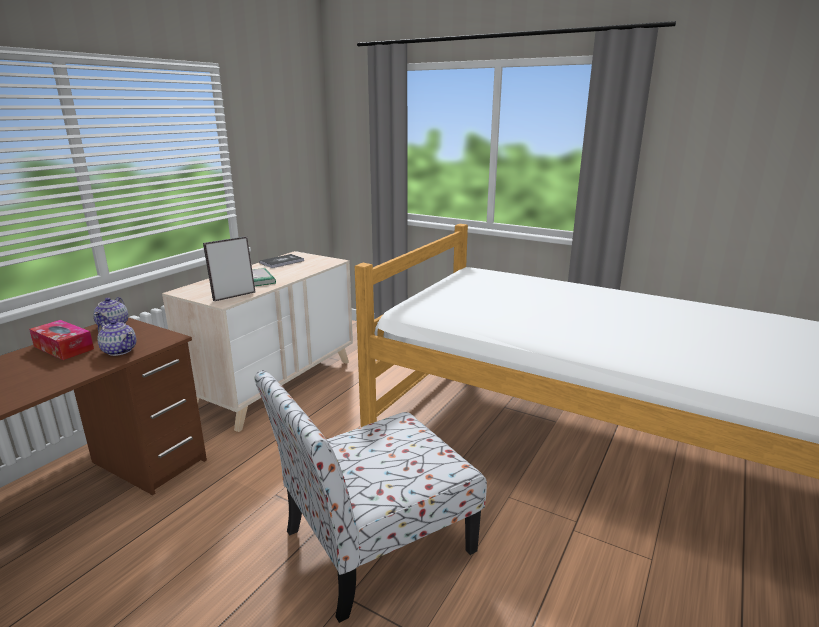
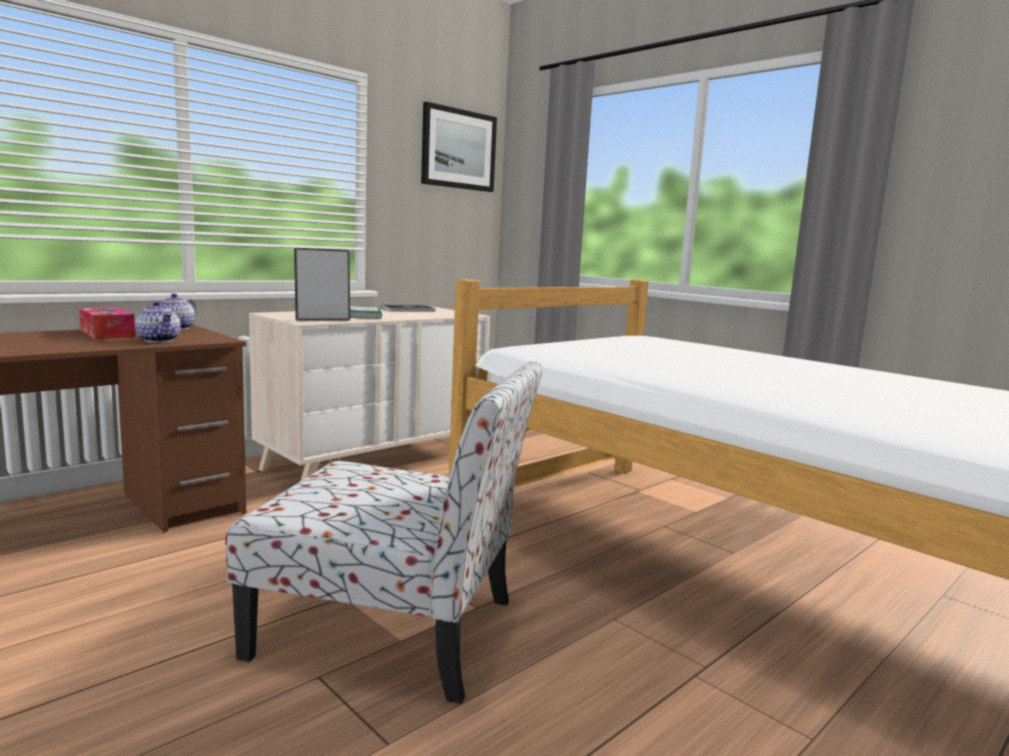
camera: 15 degrees right, 10 degrees down
chair [254,370,487,623] -> chair turned 150 degrees counterclockwise [225,362,542,704]
none -> picture [421,102,497,192]

